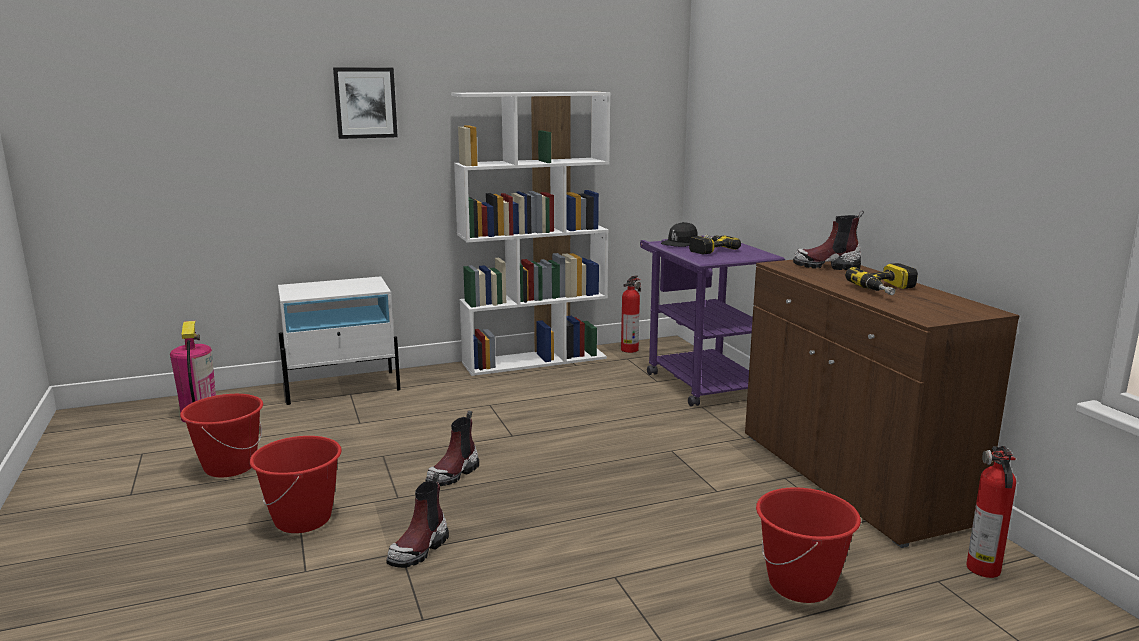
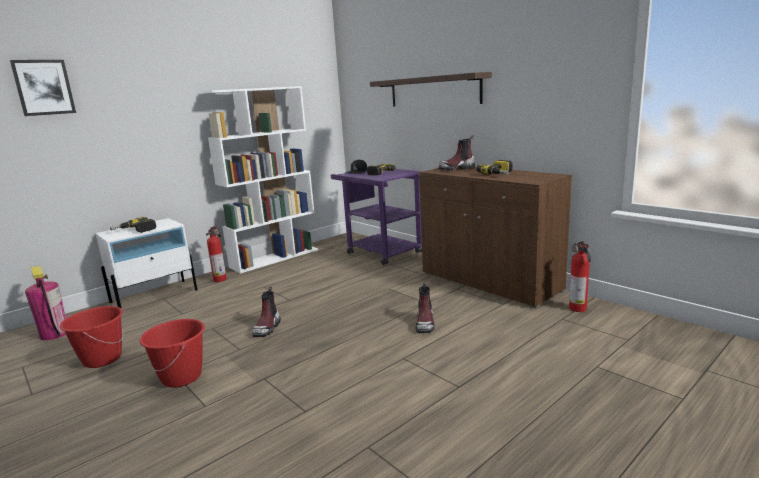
camera: 20 degrees left, 0 degrees up
picture [333,68,398,139] -> picture moved to [10,60,76,116]
boot [386,473,449,568] -> boot moved to [415,281,435,333]
fire extinguisher [621,275,641,353] -> fire extinguisher moved to [206,226,227,282]
red bucket [756,487,861,603] -> none
none -> power drill [110,217,156,233]
none -> shelf [370,72,492,107]

